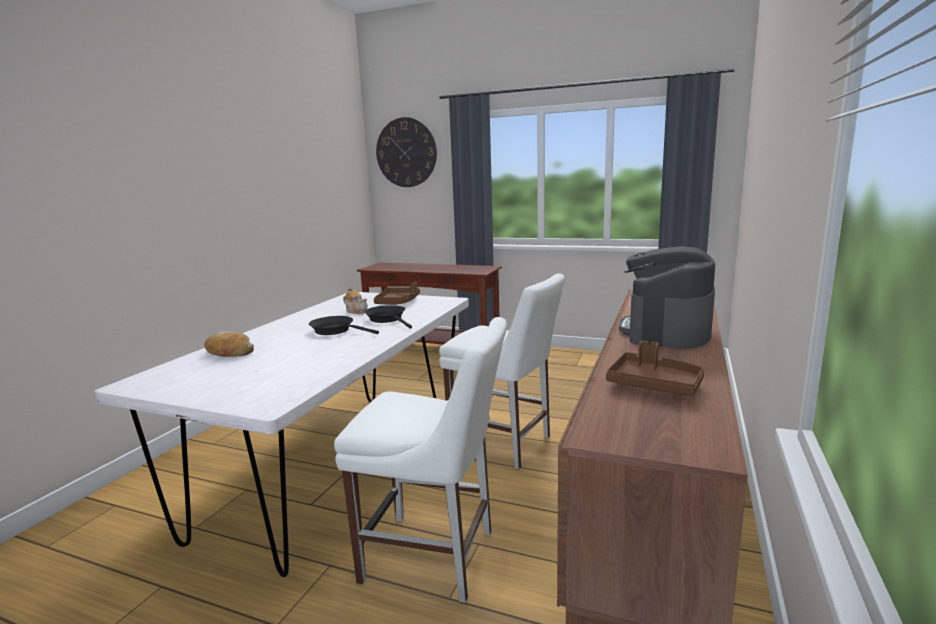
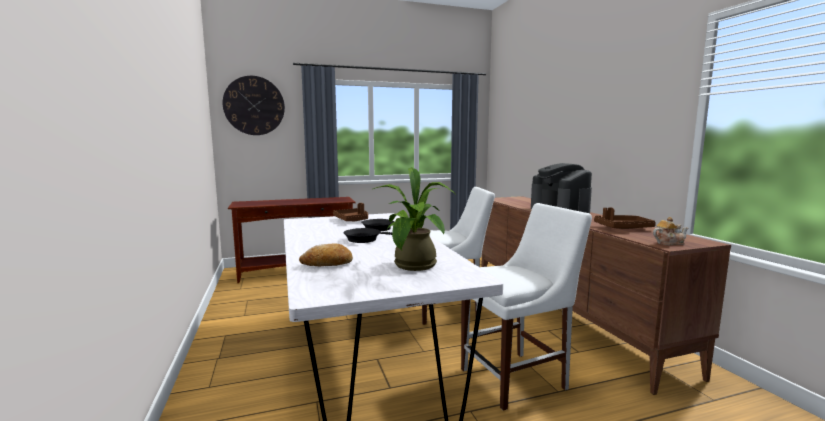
camera: 40 degrees left, 5 degrees down
teapot [343,287,368,314] -> teapot moved to [653,217,688,245]
none -> potted plant [373,167,455,271]

